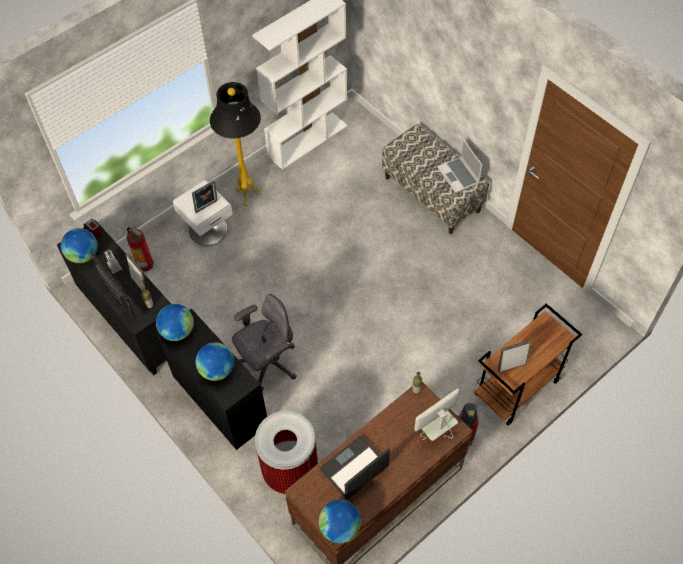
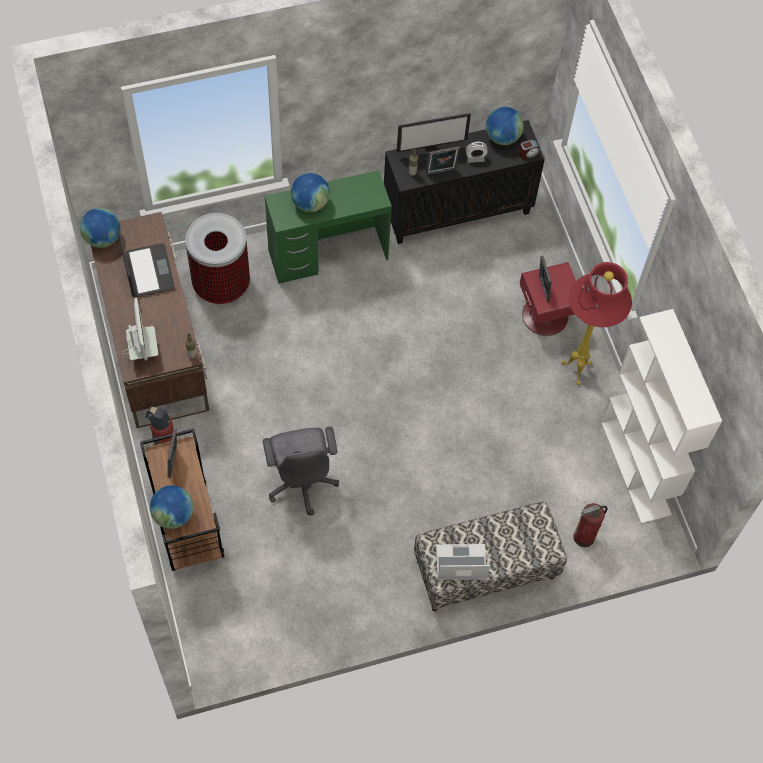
camera: 110 degrees right, 5 degrees up
fire extinguisher [127,227,154,272] -> fire extinguisher moved to [573,503,608,547]
globe [156,304,194,341] -> globe moved to [150,485,193,529]
black desk [157,309,267,450] -> green desk [265,170,392,284]
white nightstand [173,180,233,246] -> red nightstand [520,262,576,336]
black floor lamp [210,82,261,206] -> red floor lamp [561,262,632,385]
grey office chair [232,294,297,391] -> grey office chair moved to [263,427,339,516]

